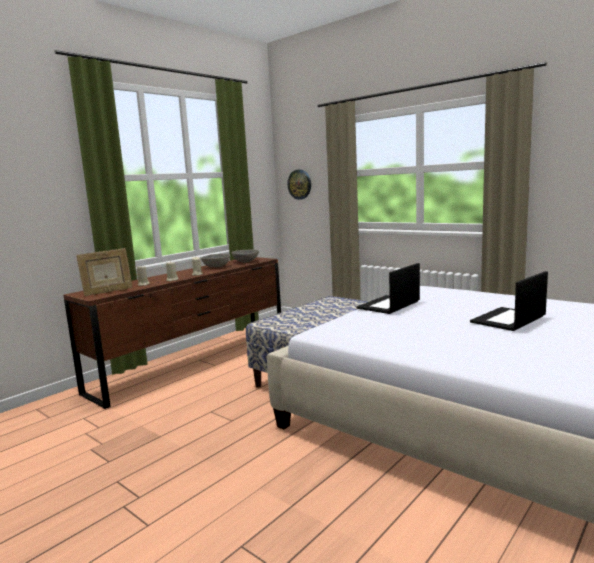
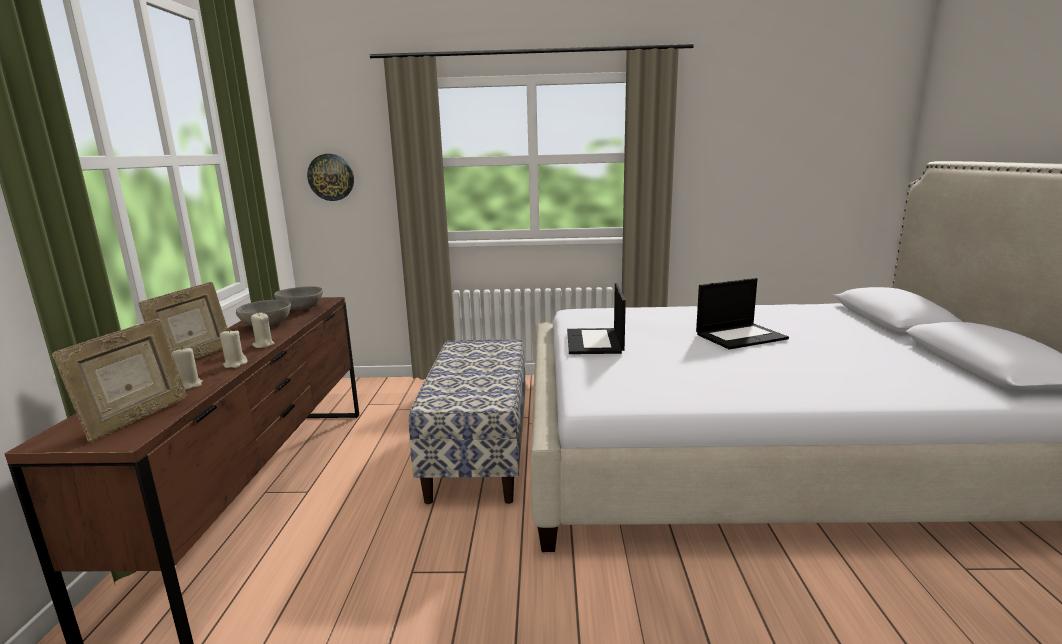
camera: 40 degrees left, 5 degrees up
laptop [470,271,548,331] -> laptop turned 120 degrees counterclockwise [696,278,789,349]
none -> picture frame [138,282,228,359]

